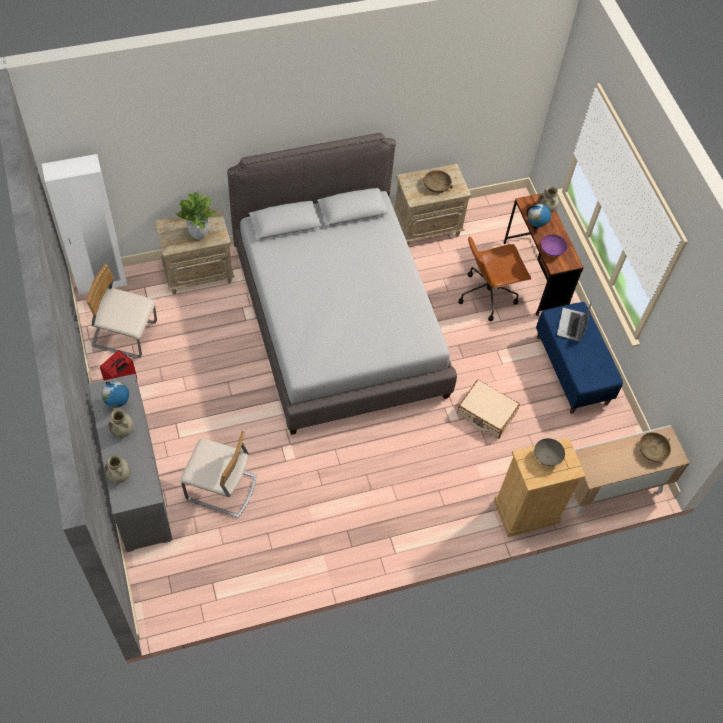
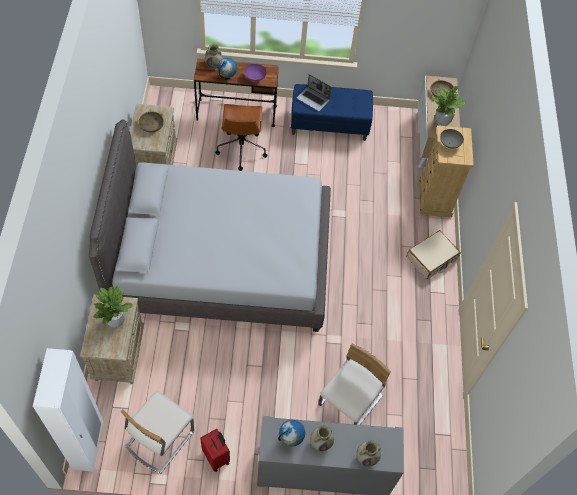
camera: 70 degrees left, 0 degrees up
beige suitcase [457,379,520,439] -> beige suitcase moved to [407,230,461,279]
none -> potted plant [432,86,465,126]

